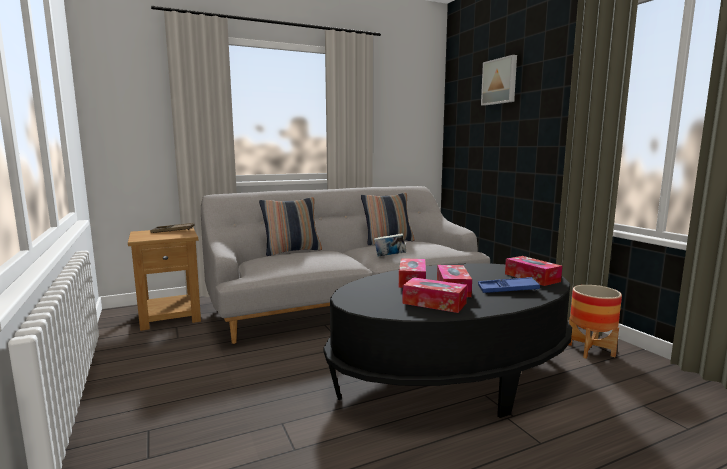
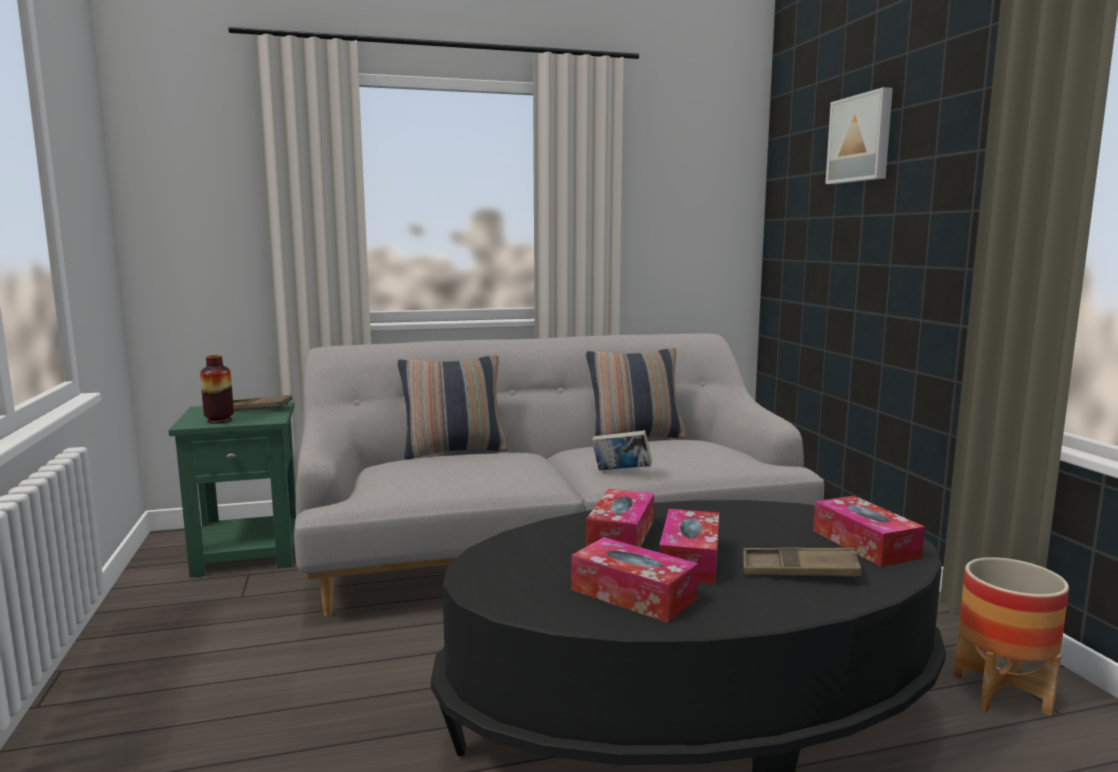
camera: 10 degrees right, 0 degrees up
brown side table [128,227,201,331] -> green side table [168,402,296,578]
blue tray [478,277,540,293] -> brown tray [743,547,862,579]
none -> vase [200,355,234,424]

